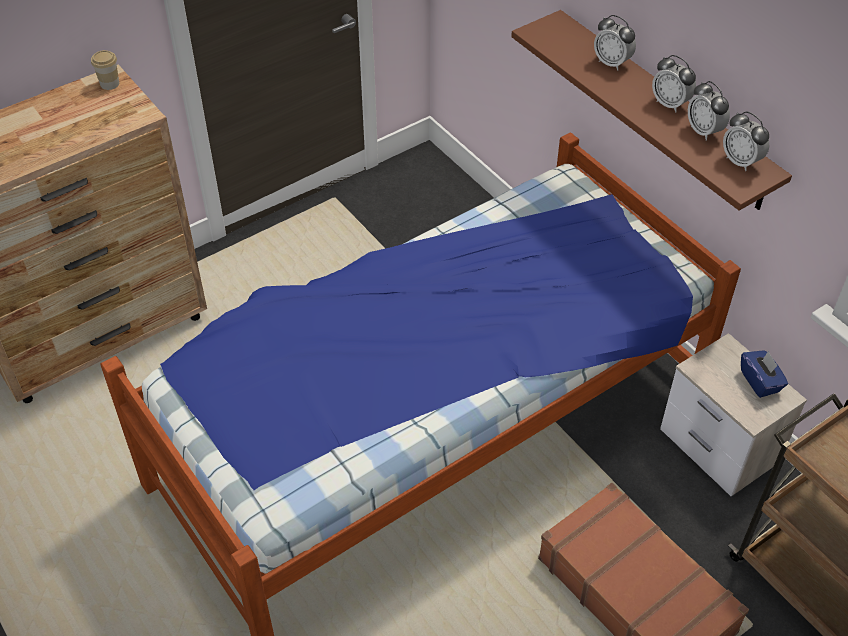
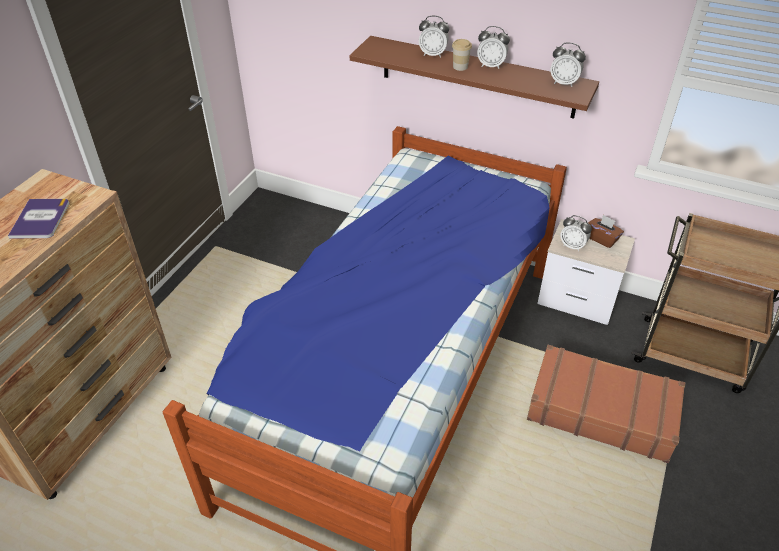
camera: 30 degrees left, 5 degrees down
cup [91,50,119,90] -> cup moved to [452,39,472,71]
alarm clock [688,81,730,141] -> alarm clock moved to [560,215,592,251]
blue tissue box [741,350,788,398] -> brown tissue box [588,215,624,248]
none -> book [8,199,69,239]

